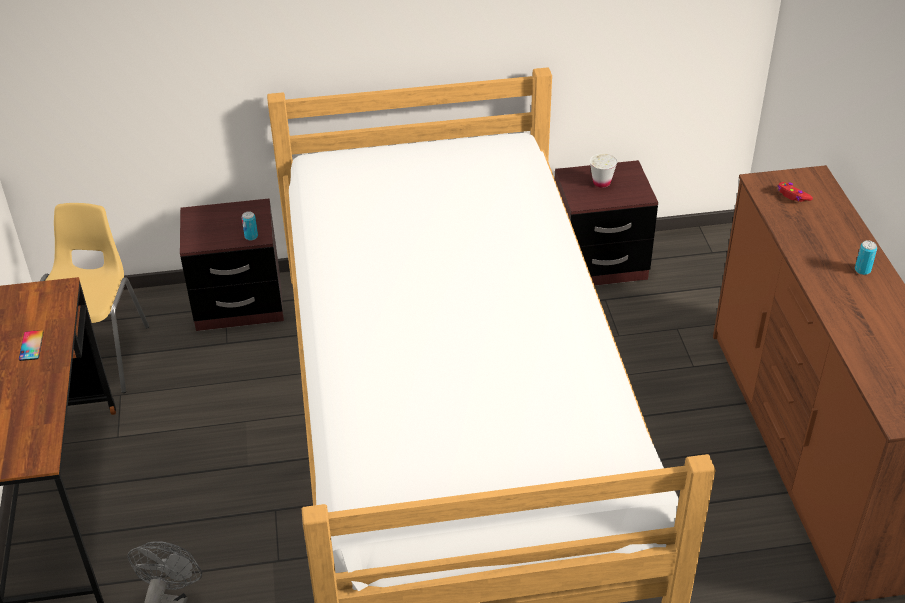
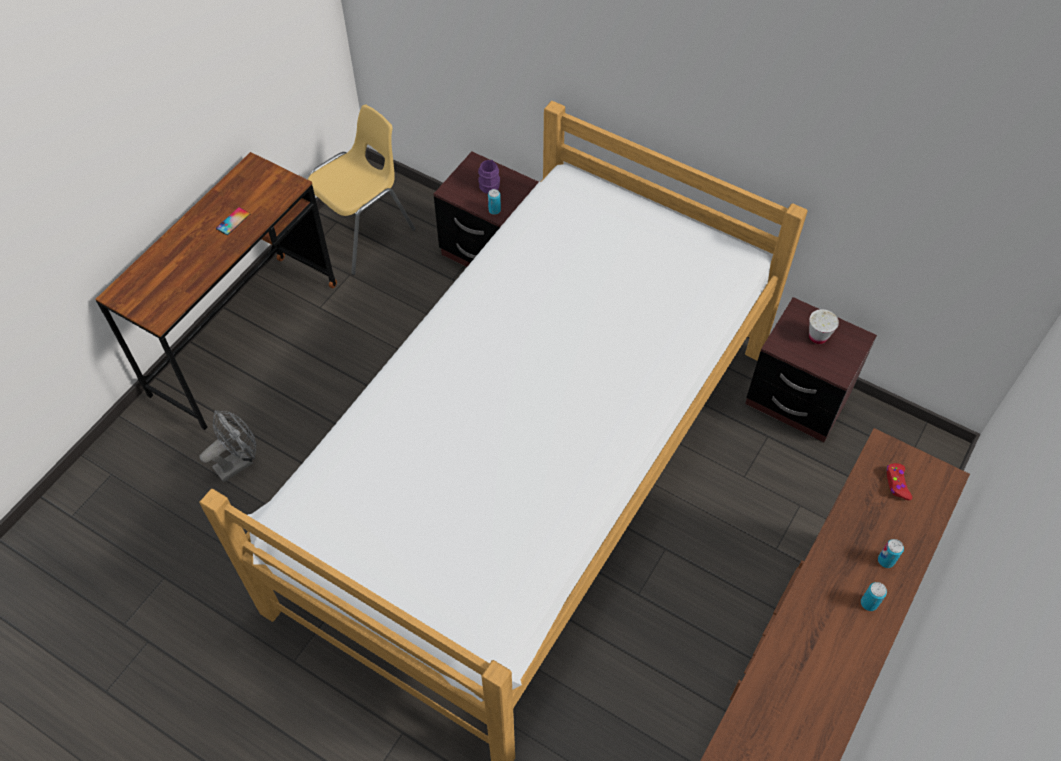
camera: 40 degrees right, 15 degrees up
none -> purple mug [478,160,500,194]
none -> can [878,539,904,568]

